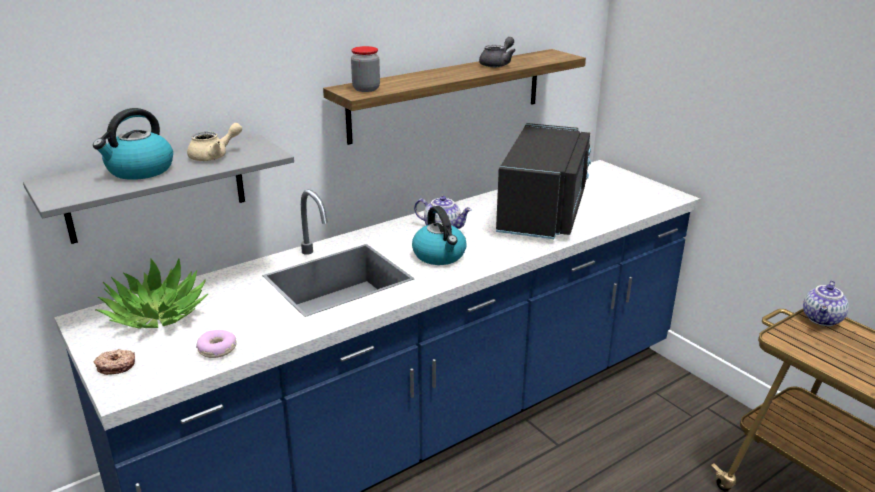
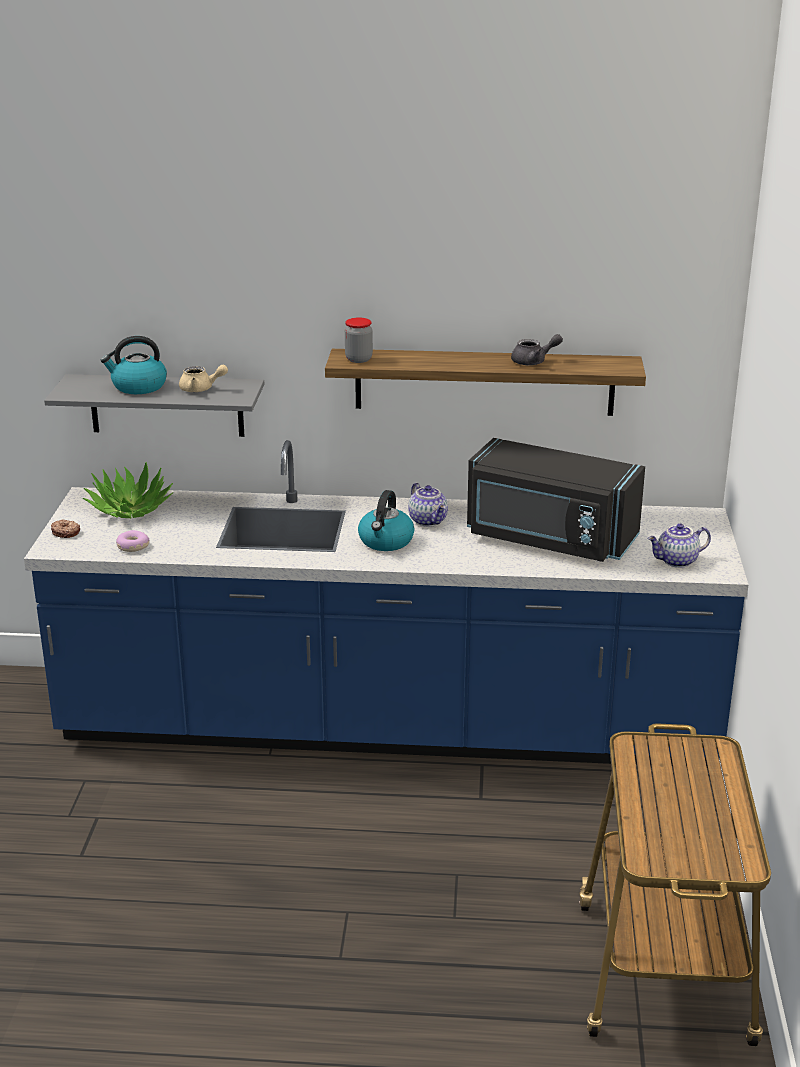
camera: 40 degrees right, 0 degrees up
black microwave [496,123,591,239] -> black microwave turned 60 degrees clockwise [467,438,645,562]
teapot [803,280,849,326] -> teapot moved to [647,523,711,568]

